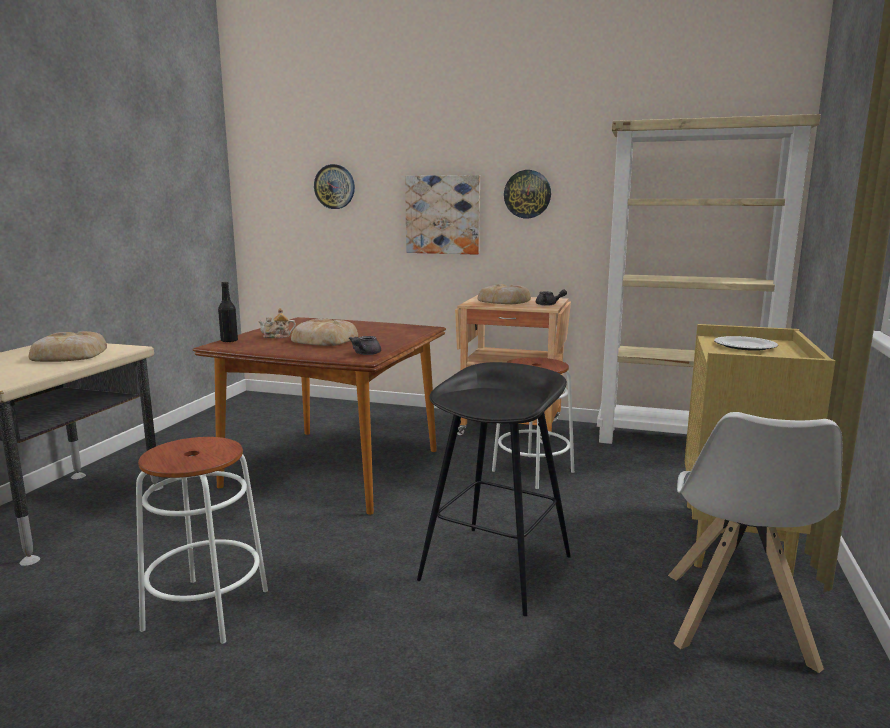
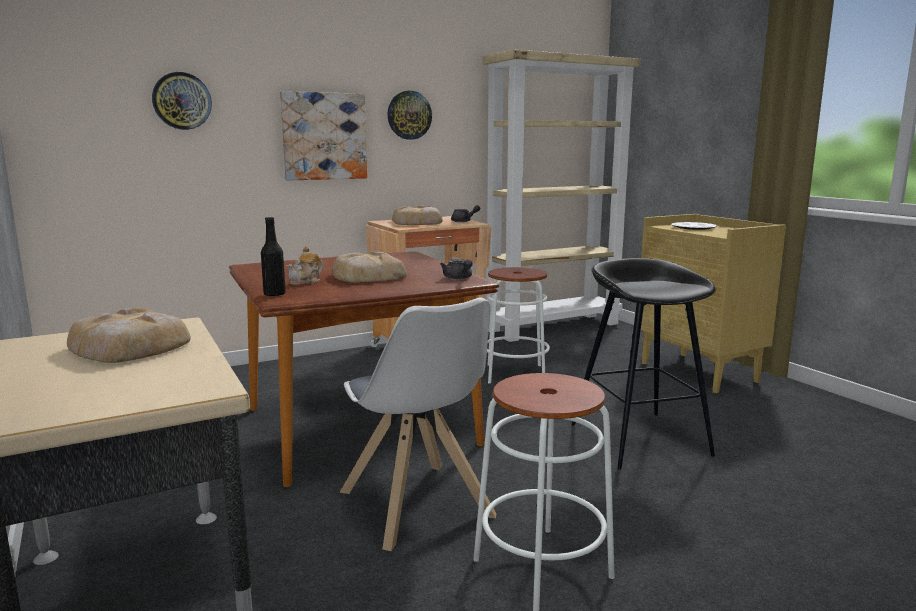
camera: 45 degrees left, 0 degrees up
chair [668,412,842,673] -> chair moved to [339,297,496,551]

